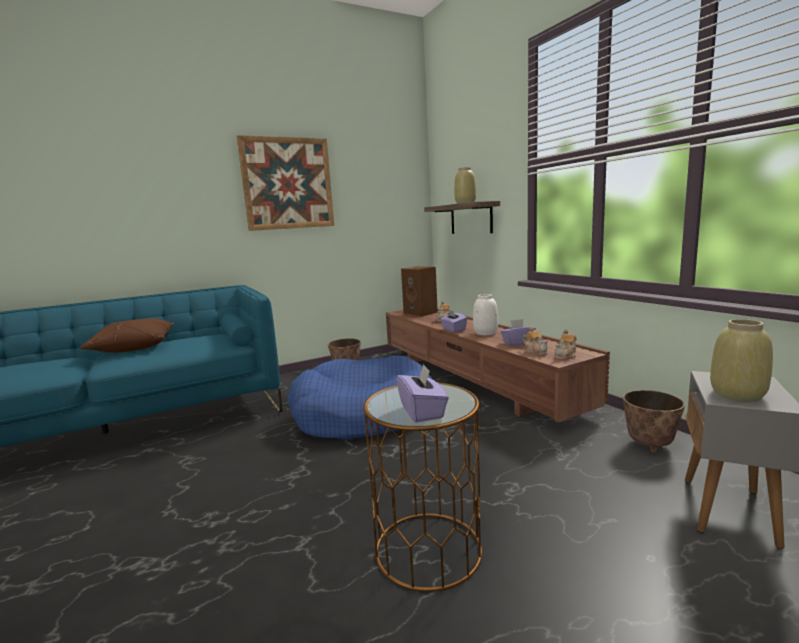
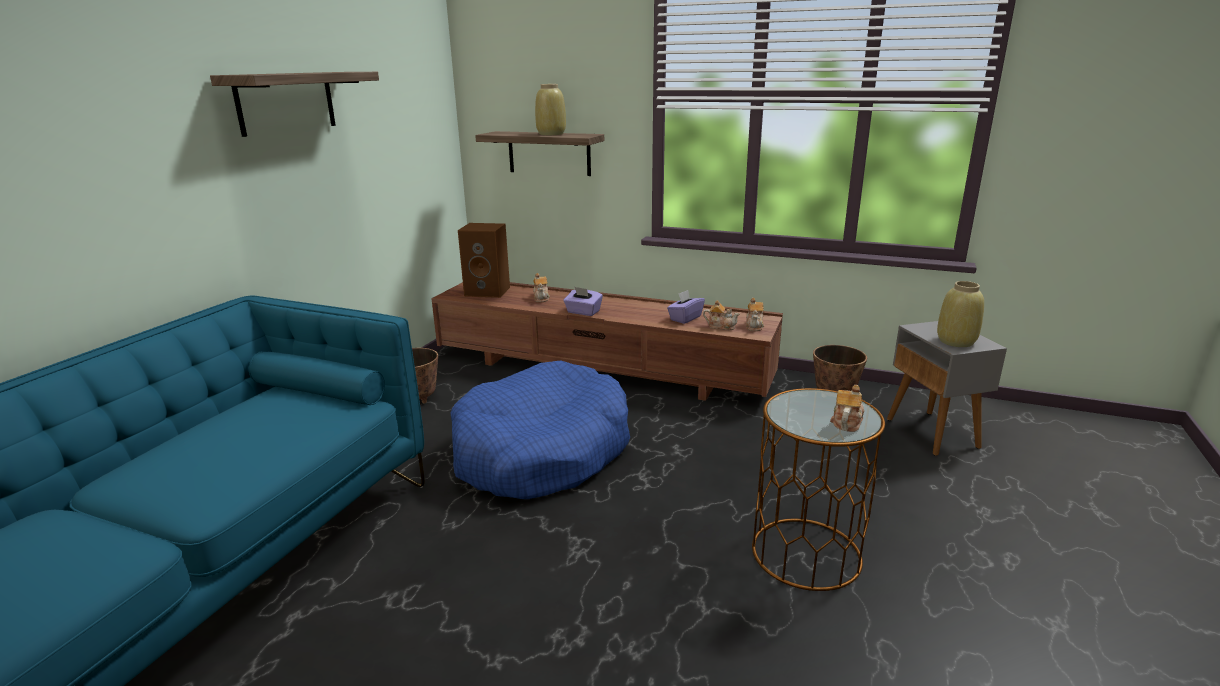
camera: 40 degrees left, 10 degrees up
brown pillow [80,318,174,352] -> none
picture [237,135,334,231] -> shelf [210,72,379,137]
purple tissue box [396,364,449,423] -> teapot [830,385,864,432]
white vase [473,294,498,335] -> none

